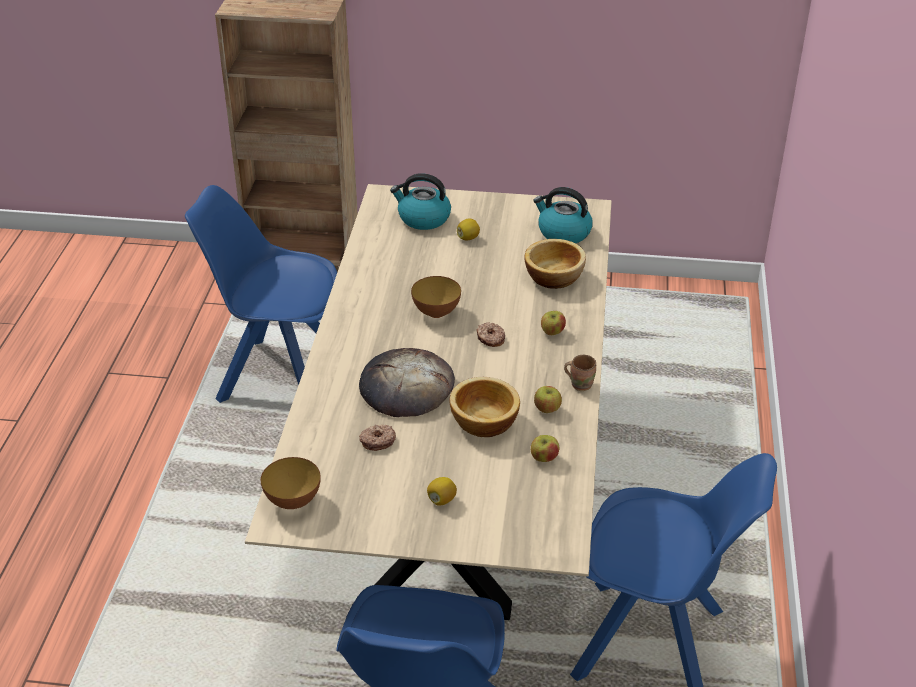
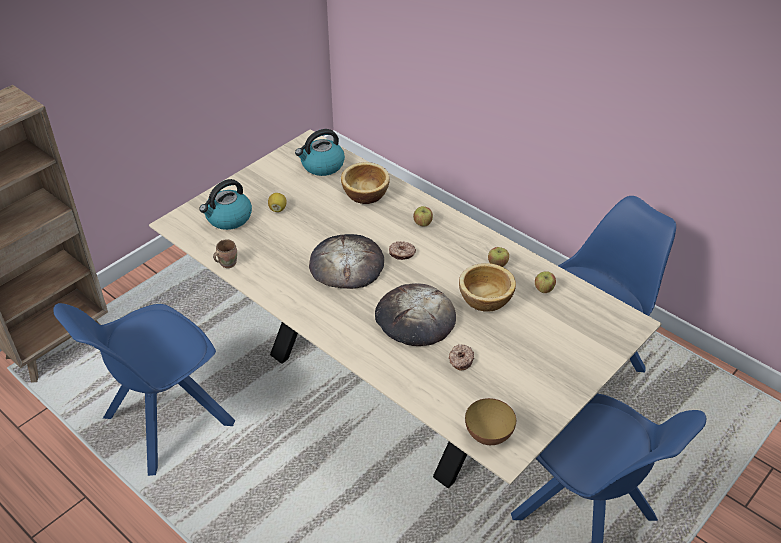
camera: 55 degrees left, 5 degrees up
bowl [411,276,461,318] -> bread [309,234,384,289]
lemon [427,477,457,506] -> none
brown mug [564,355,596,391] -> brown mug moved to [213,240,237,268]

